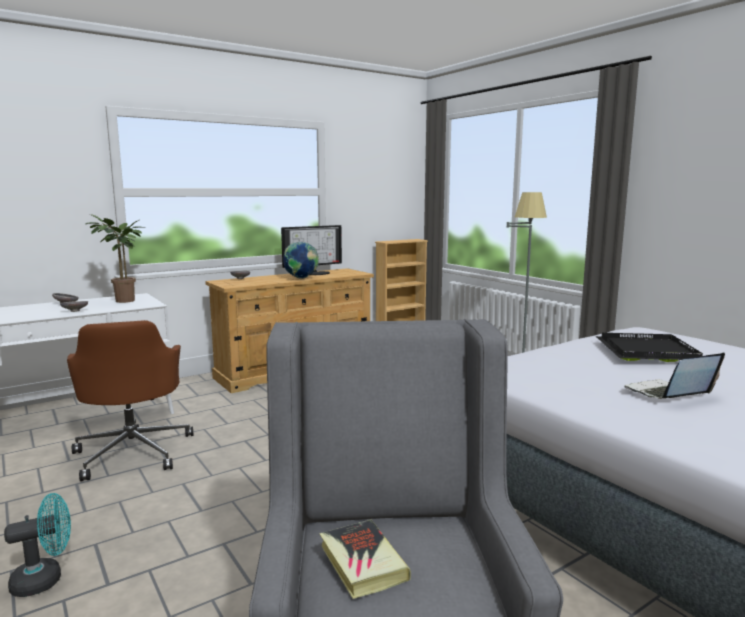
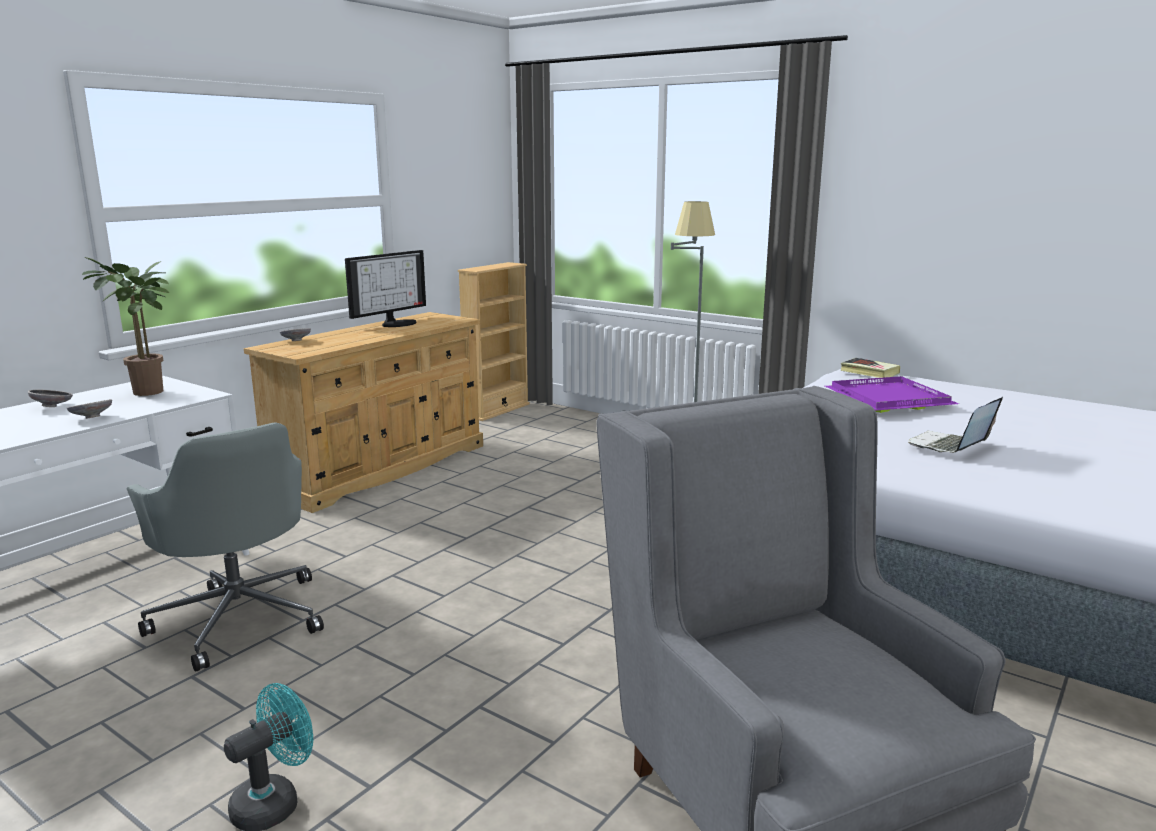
camera: 20 degrees left, 5 degrees up
brown office chair [67,320,194,481] -> grey office chair [127,422,324,672]
globe [283,242,319,279] -> none
book [319,520,411,599] -> book moved to [841,358,900,378]
black tray [596,333,703,362] -> purple tray [825,376,959,413]

